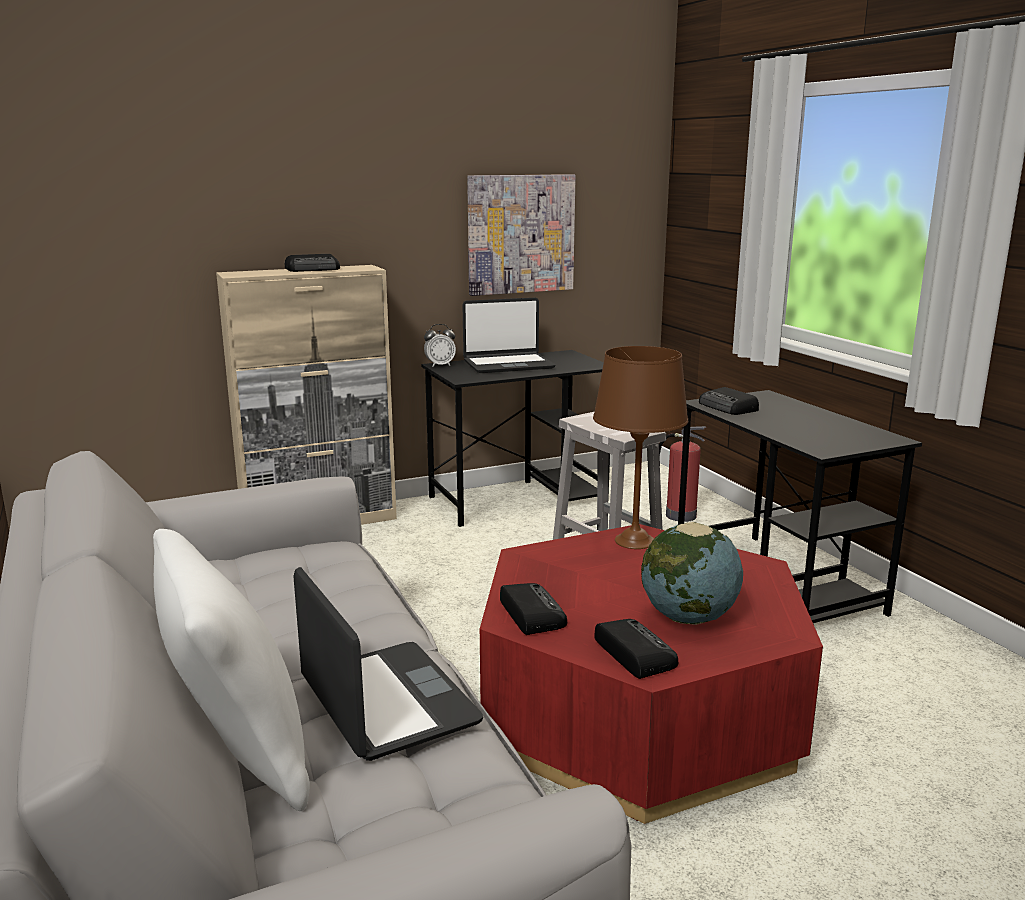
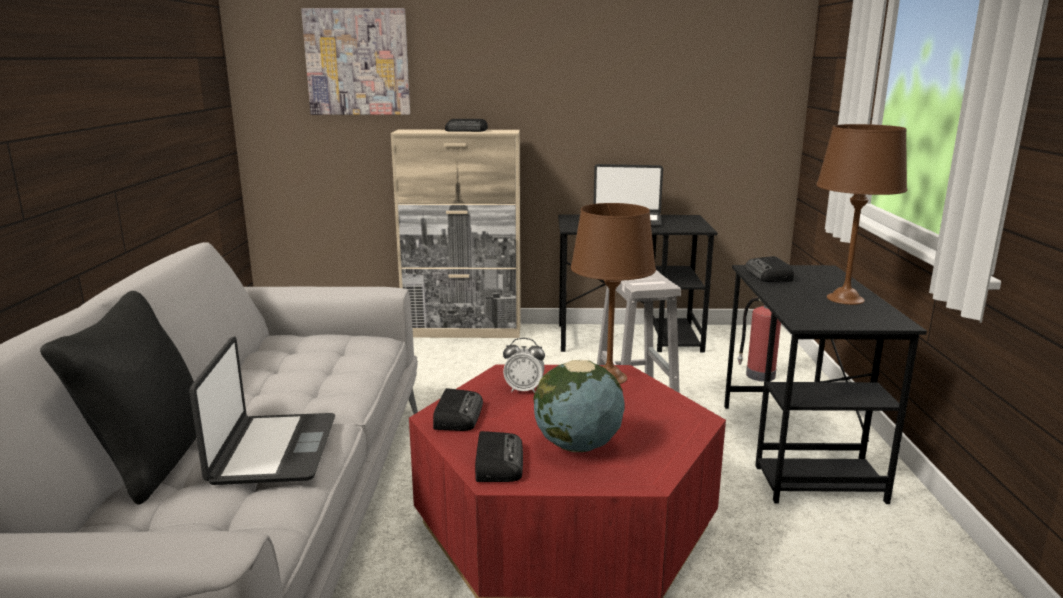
camera: 25 degrees right, 0 degrees up
white pillow [153,529,310,811] -> black pillow [40,291,196,505]
alarm clock [424,324,456,367] -> alarm clock moved to [503,338,545,393]
picture [467,174,576,296] -> picture moved to [301,8,410,115]
none -> brown table lamp [816,124,907,305]

